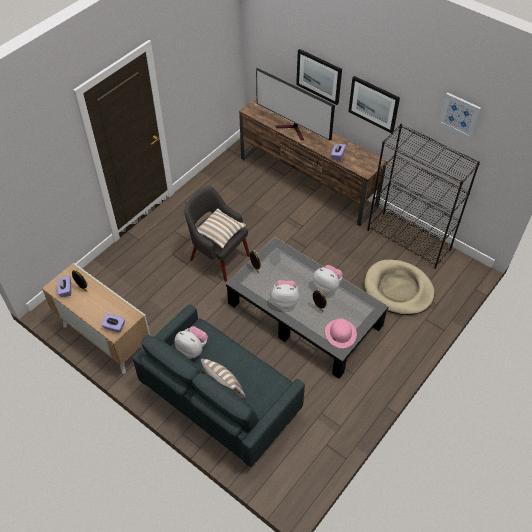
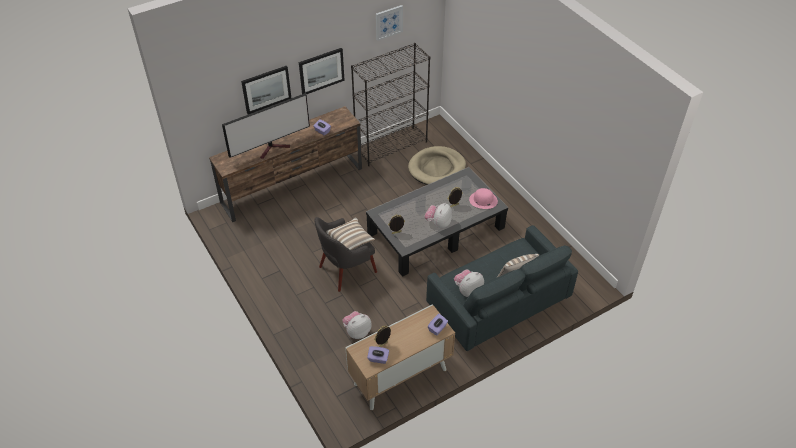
camera: 70 degrees left, 5 degrees down
plush toy [313,265,343,294] -> plush toy moved to [342,311,371,339]

